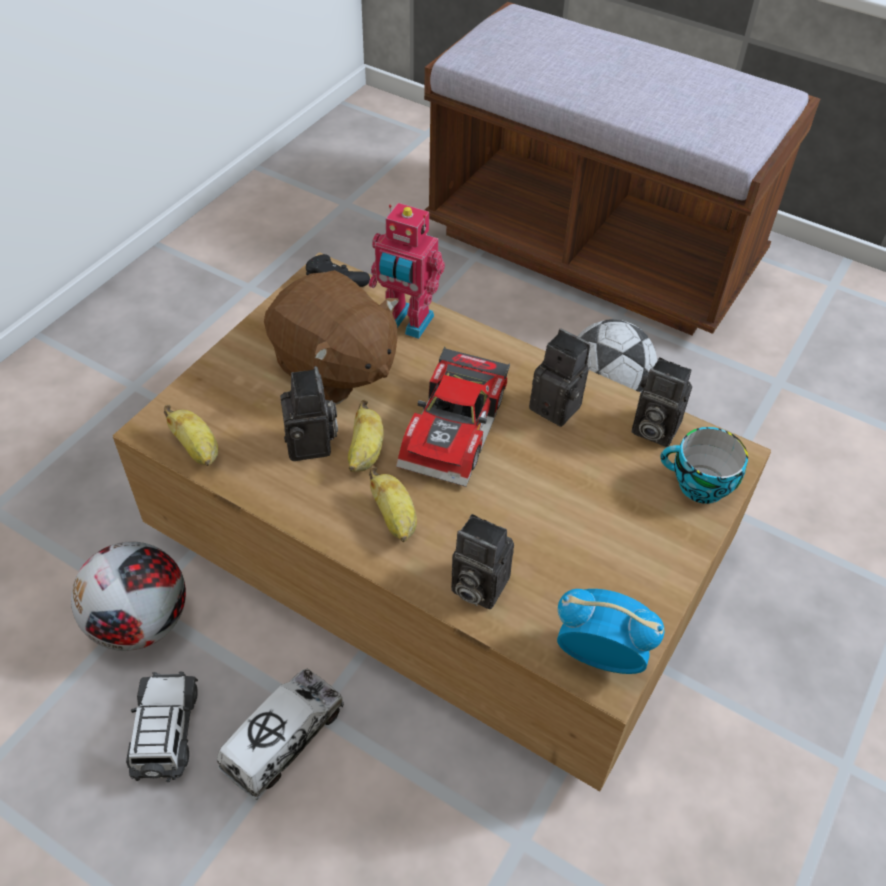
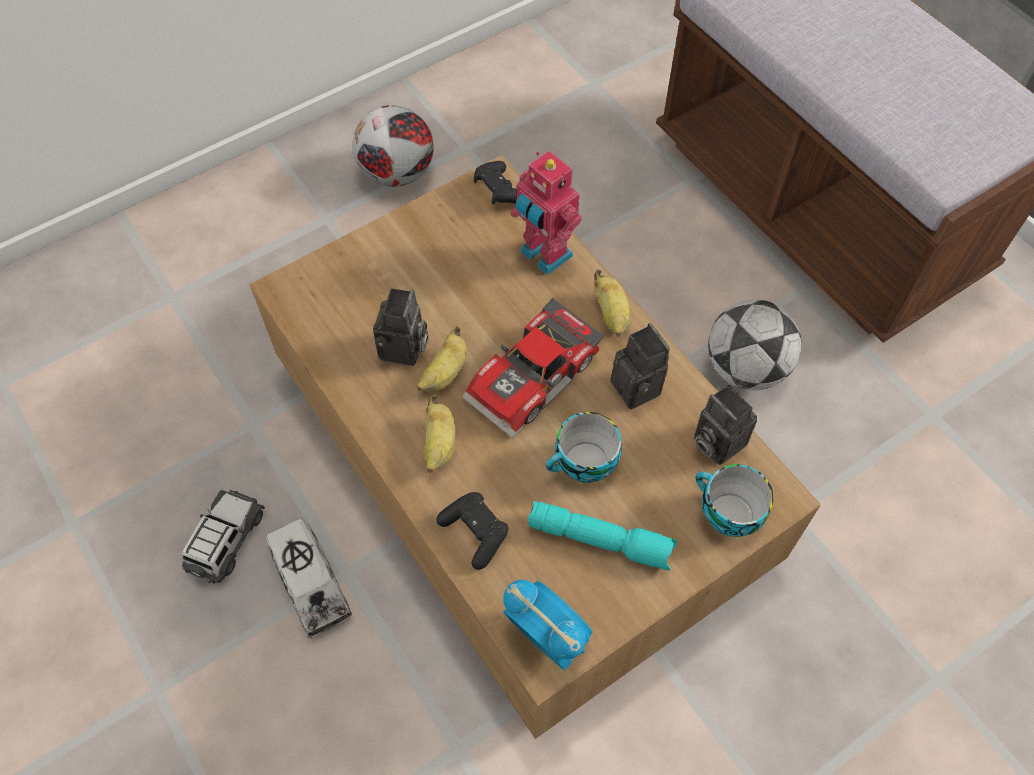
camera: 25 degrees right, 10 degrees up
football [71,542,186,651] -> football moved to [352,105,434,187]
banana [164,405,218,466] -> banana moved to [594,270,631,337]
toy truck [217,669,344,800] -> toy truck turned 90 degrees clockwise [266,519,352,638]
brown plush toy [264,270,399,405] -> none
camera [451,514,514,609] -> black game controller [436,492,509,570]
none -> turquoise flashlight [528,501,677,571]
none -> cup [546,412,622,483]

